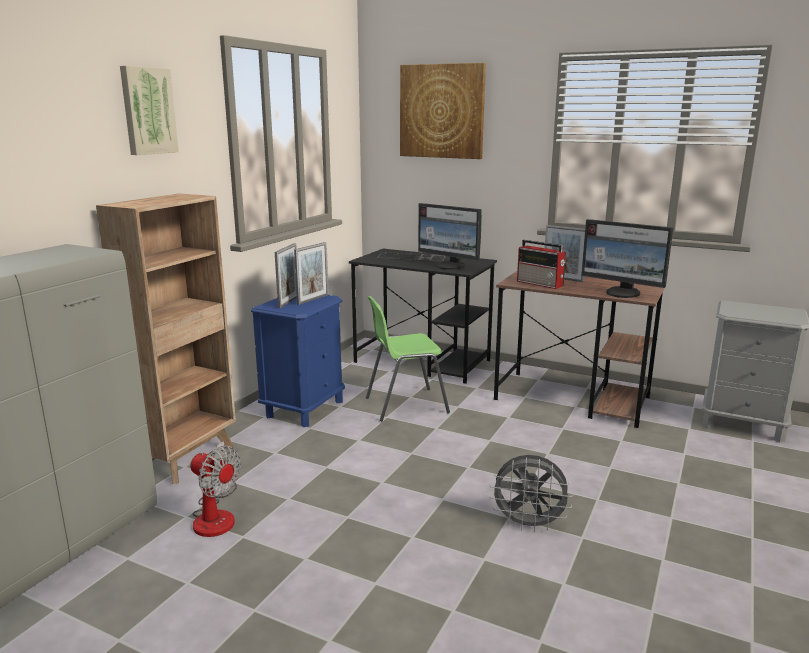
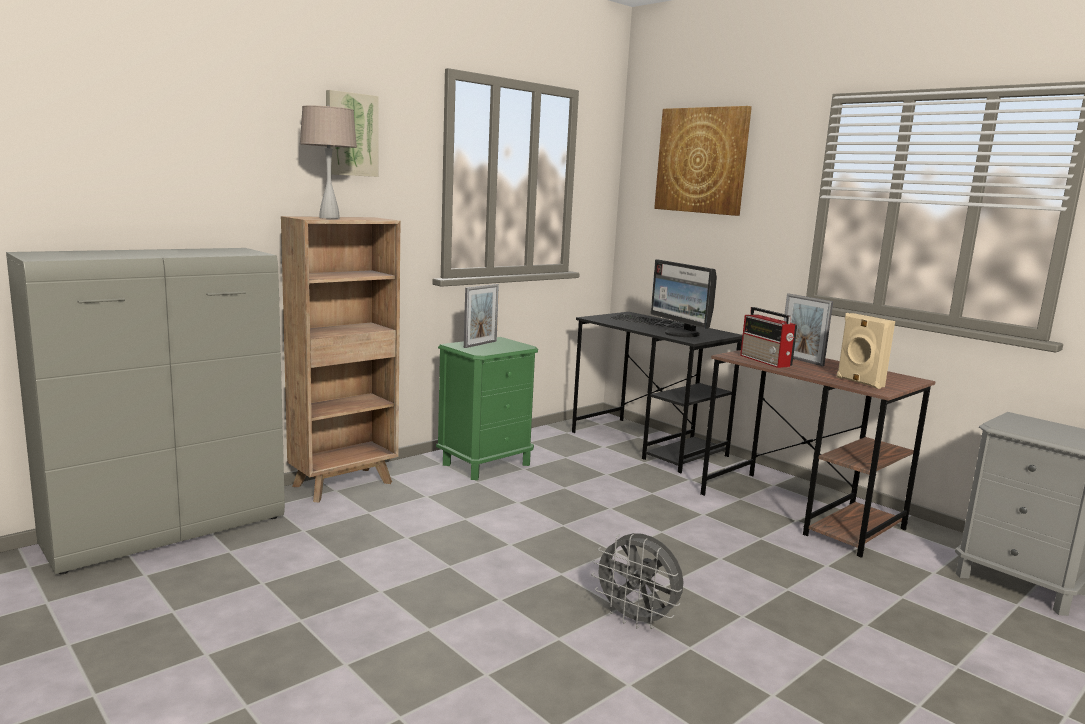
camera: 20 degrees right, 5 degrees down
fan [190,441,241,537] -> none
blue nightstand [251,295,345,427] -> green nightstand [436,337,538,480]
picture frame [294,242,329,305] -> none
green chair [366,296,450,421] -> none
monitor [581,219,673,298] -> beige speaker [837,313,895,389]
none -> beige table lamp [300,105,357,219]

